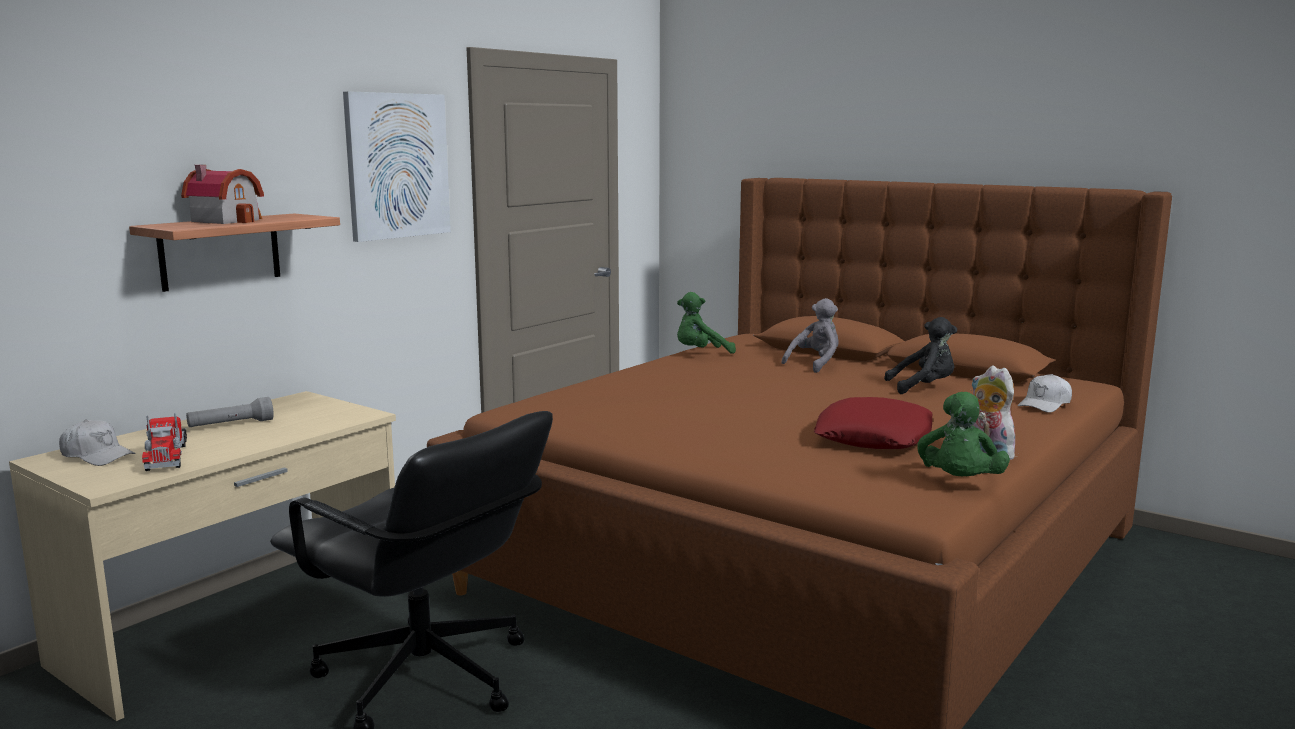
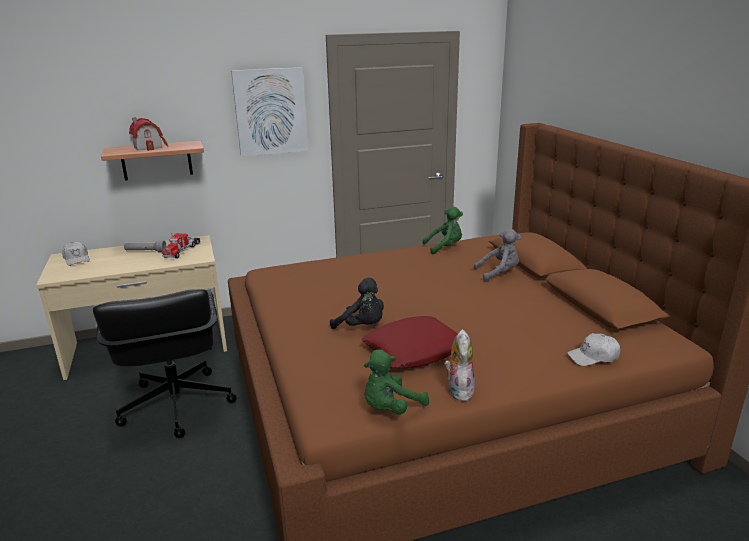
camera: 35 degrees right, 10 degrees up
toy truck [142,413,187,471] -> toy truck moved to [162,232,200,258]
green plush toy [677,292,736,354] -> green plush toy turned 150 degrees clockwise [423,207,463,254]
black plush toy [884,317,957,394] -> black plush toy moved to [330,278,384,329]

